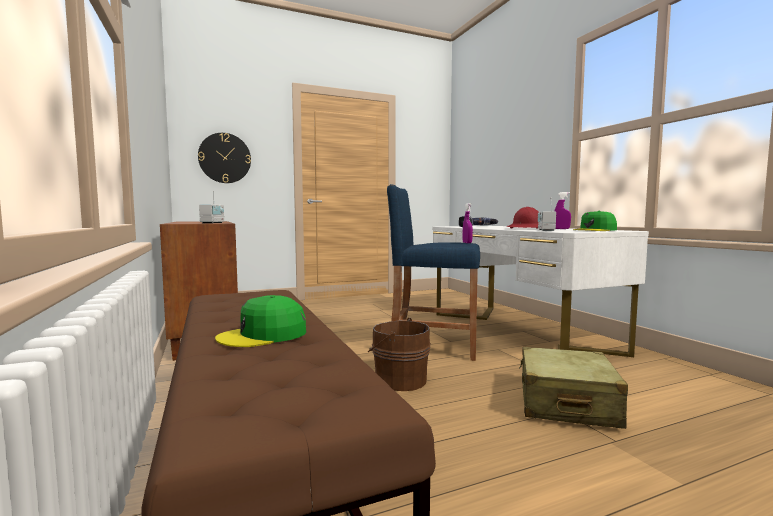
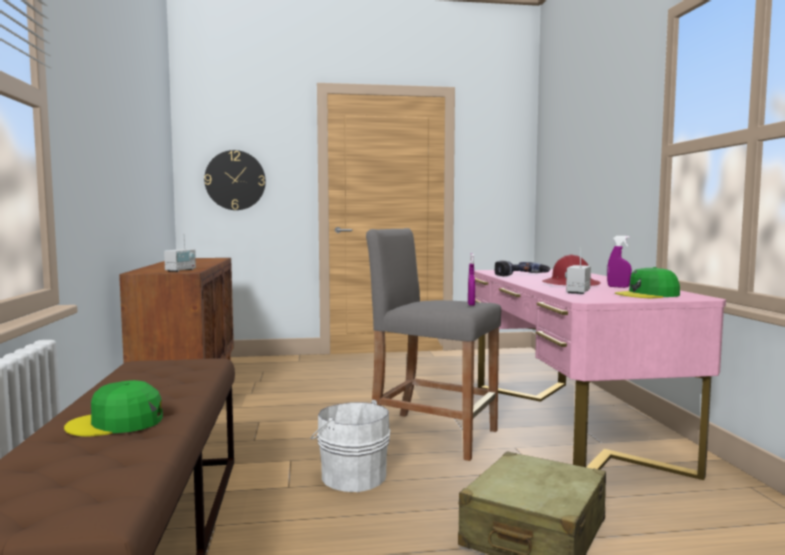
camera: 15 degrees right, 0 degrees up
brown bucket [368,318,431,391] -> white bucket [310,400,391,492]
blue stool [387,184,480,361] -> grey stool [366,228,501,461]
white desk [432,226,649,357] -> pink desk [474,269,726,480]

